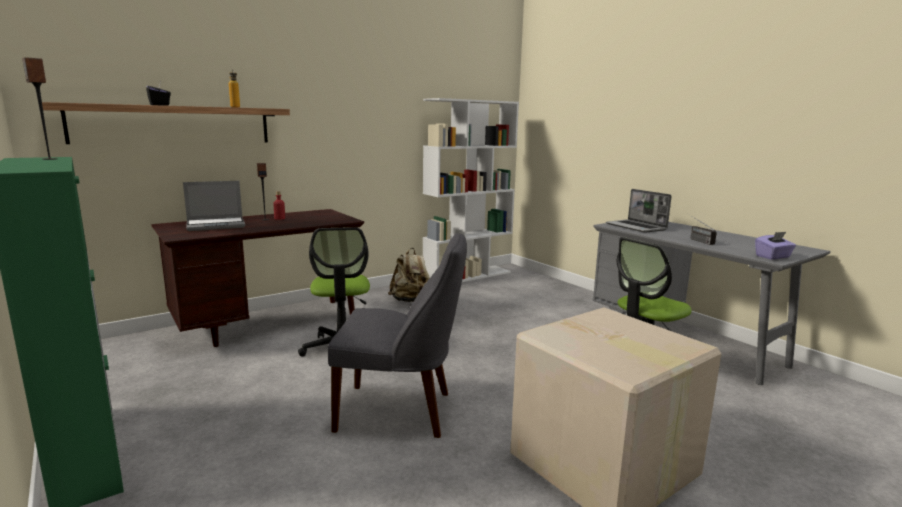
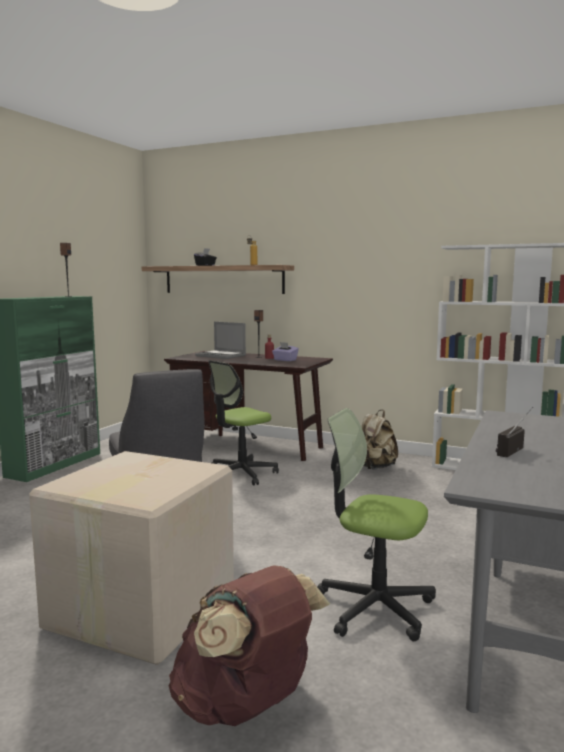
camera: 60 degrees right, 5 degrees down
laptop [606,189,672,233] -> none
purple tissue box [755,232,796,260] -> purple tissue box moved to [272,342,299,361]
none -> brown backpack [169,565,330,726]

